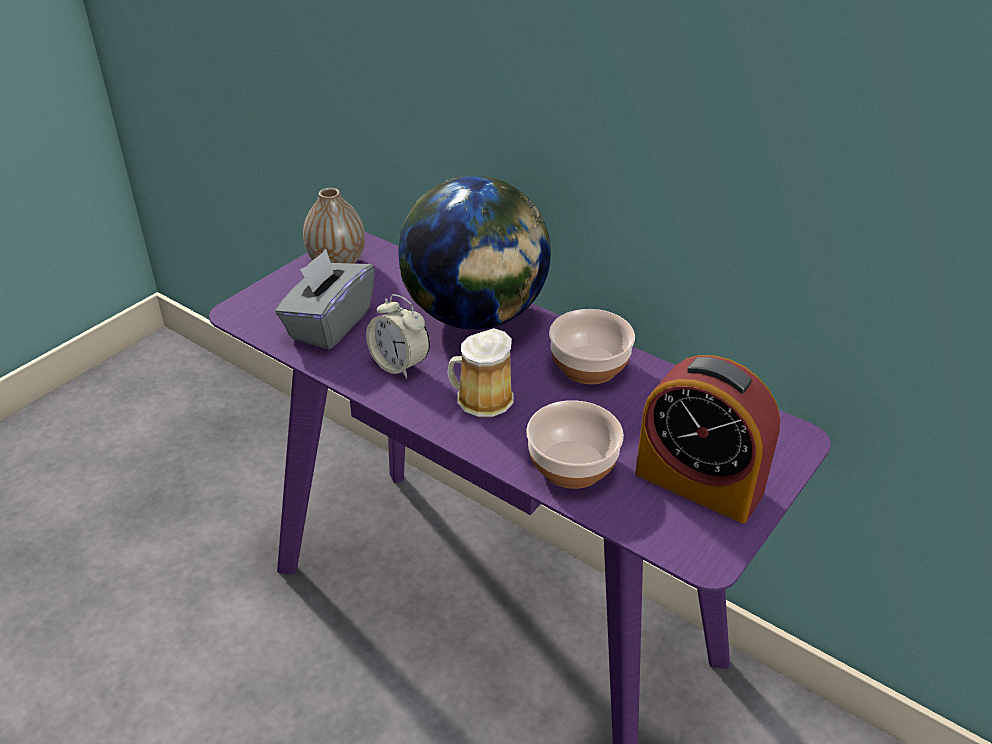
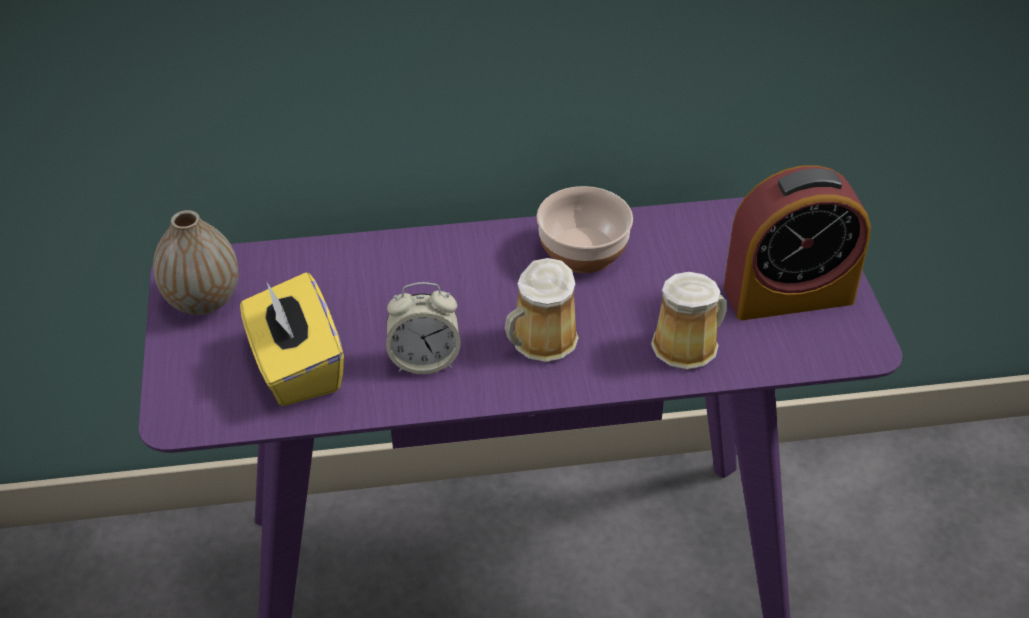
camera: 45 degrees left, 5 degrees up
grey tissue box [275,249,375,349] -> yellow tissue box [240,272,344,406]
globe [398,175,551,330] -> none
bowl [526,400,624,489] -> mug [651,272,727,370]

